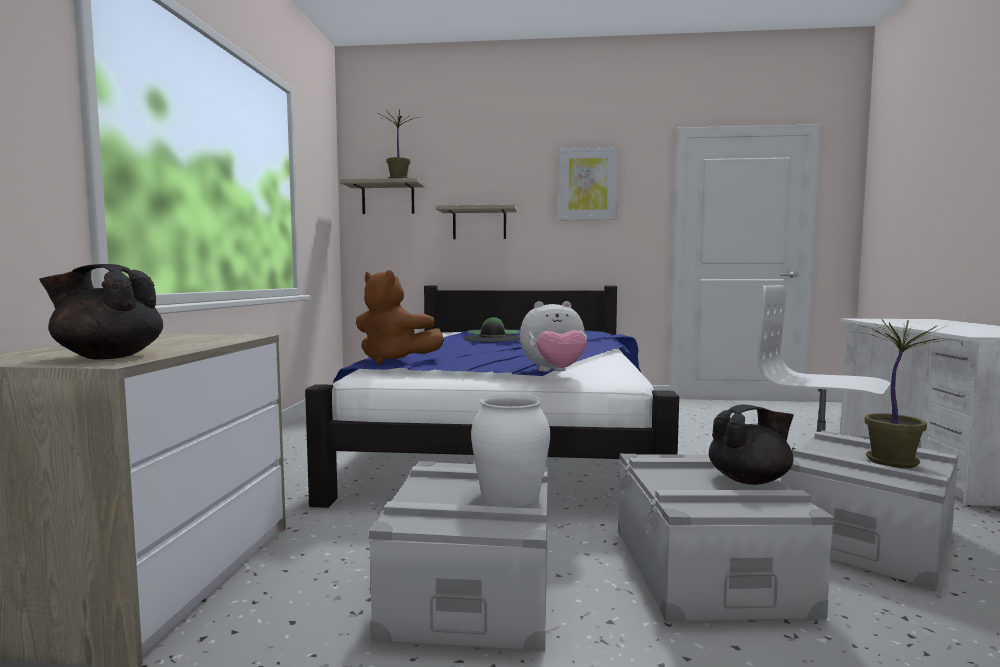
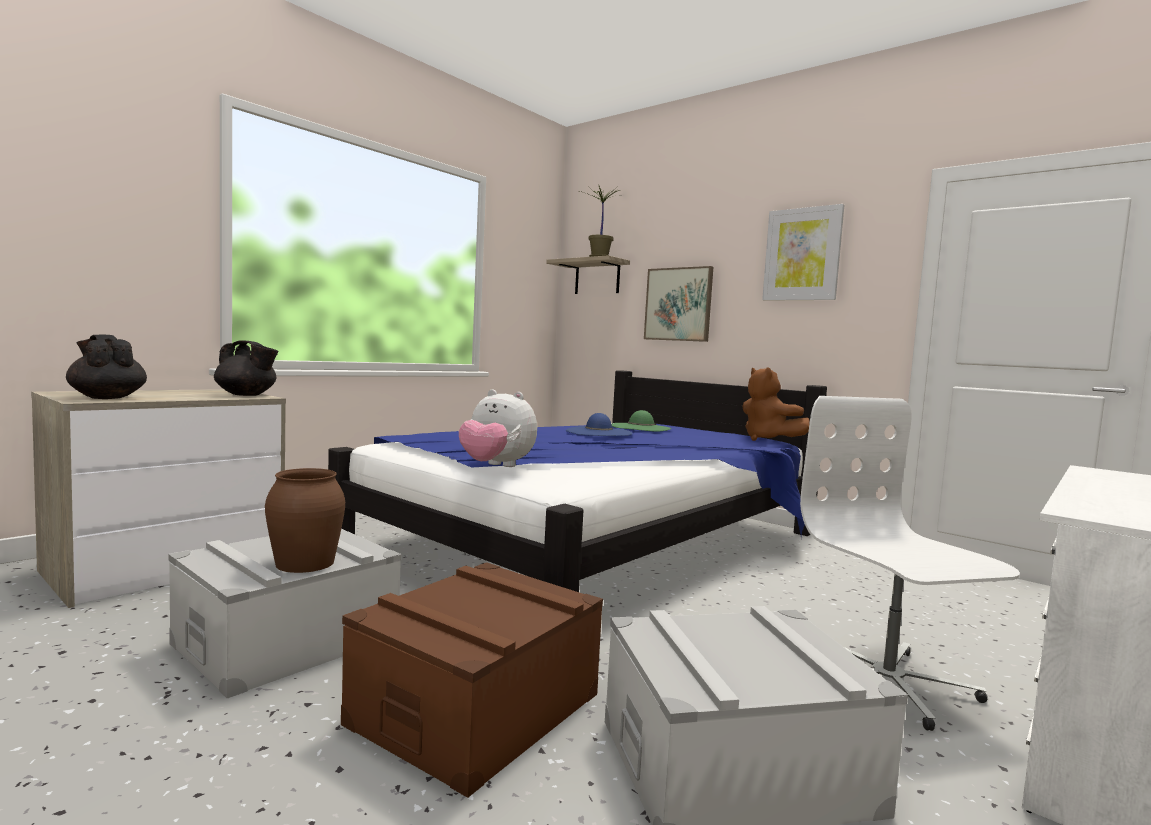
camera: 35 degrees right, 0 degrees up
brown plush toy [356,270,444,365] -> brown plush toy moved to [742,367,810,441]
shelf [436,204,517,239] -> picture [644,266,713,342]
black hat [463,322,520,342] -> blue hat [566,413,632,436]
white vase [471,394,550,507] -> brown vase [265,468,345,573]
grey storage box [618,454,834,622] -> brown storage box [341,562,603,798]
black teapot [709,405,794,485] -> black teapot moved to [214,340,279,396]
potted plant [849,319,963,468] -> none

